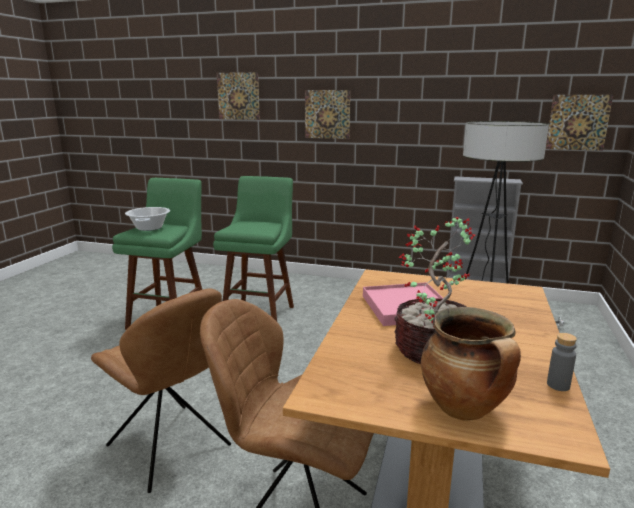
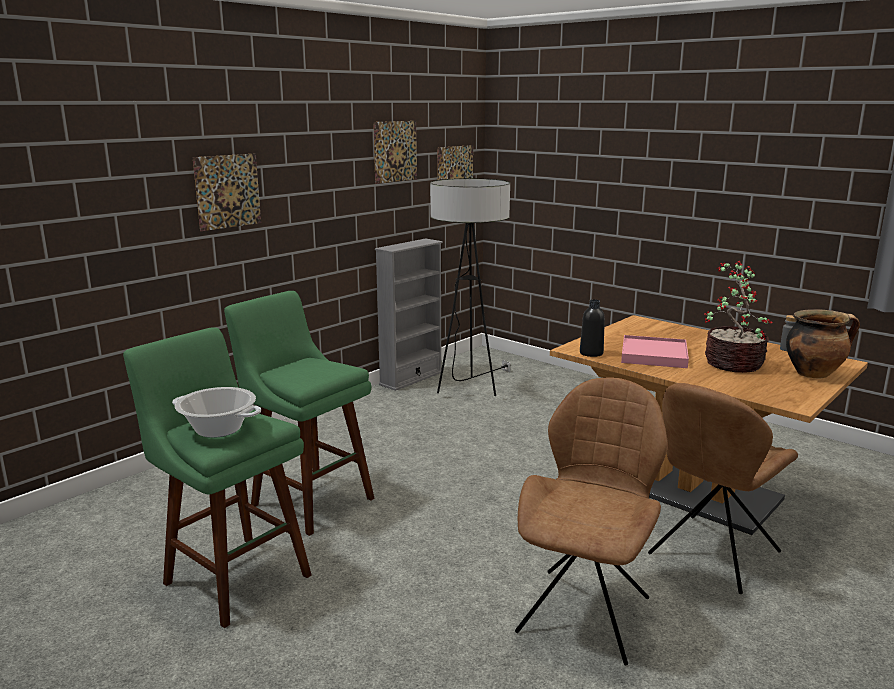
camera: 65 degrees left, 0 degrees up
brown chair [91,289,231,493] -> brown chair turned 45 degrees counterclockwise [515,377,668,666]
picture [217,72,260,120] -> picture moved to [373,121,417,184]
none -> black bottle [580,299,605,357]

